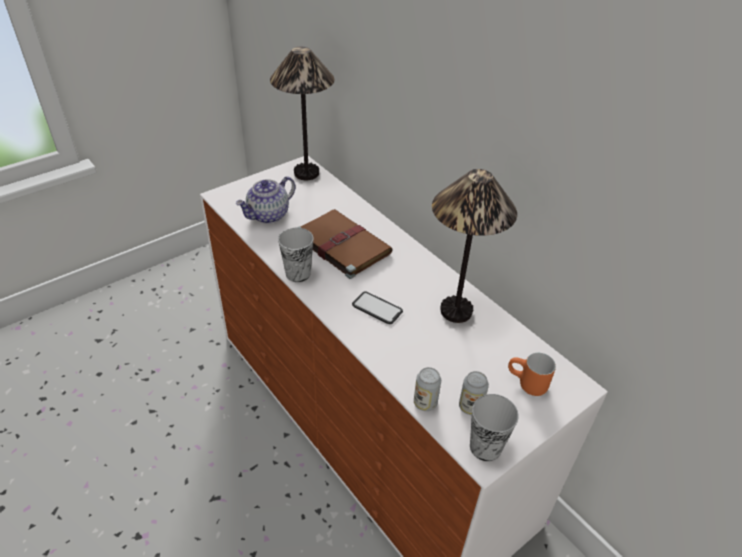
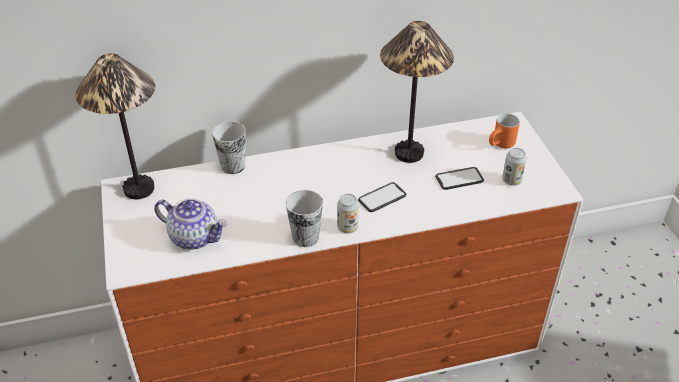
camera: 65 degrees left, 0 degrees up
teapot [236,176,295,223] -> teapot turned 45 degrees counterclockwise [154,198,227,250]
brown book [297,209,393,279] -> none
can [414,367,441,411] -> can moved to [337,194,359,233]
cup [470,394,519,461] -> cup moved to [212,121,246,174]
none -> phone [435,167,484,190]

